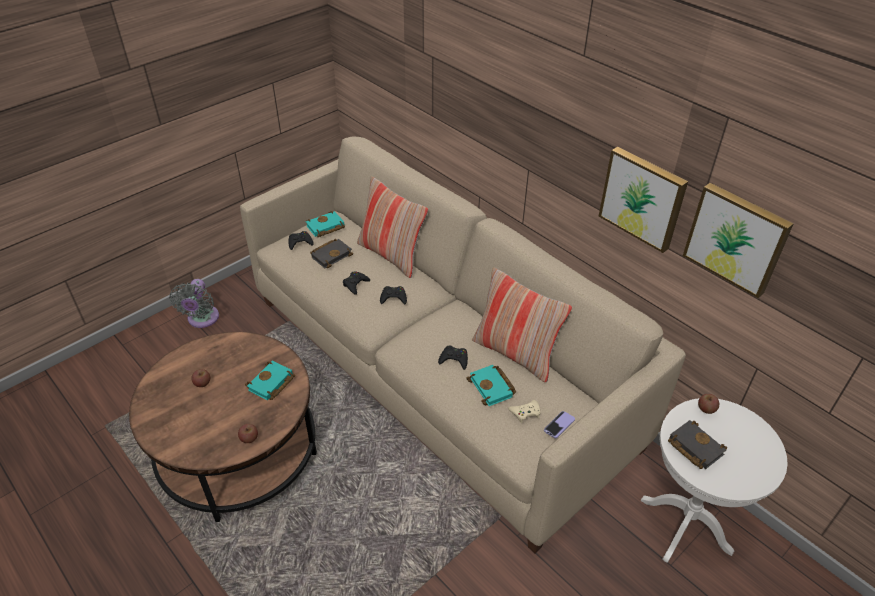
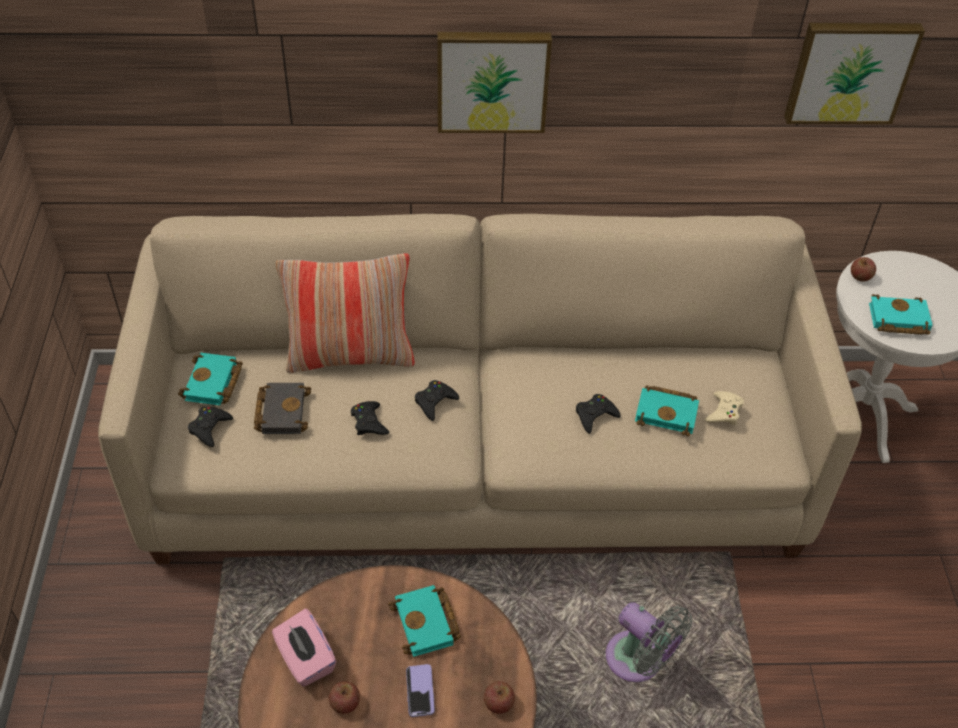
camera: 50 degrees left, 5 degrees up
grey fan [169,279,219,328] -> grey fan moved to [606,602,692,682]
pillow [472,267,572,382] -> none
phone [544,411,575,438] -> phone moved to [406,664,435,717]
picture [599,147,688,253] -> picture moved to [437,32,552,133]
black book [668,420,727,469] -> turquoise book [869,294,932,335]
none -> pink tissue box [272,608,336,687]

